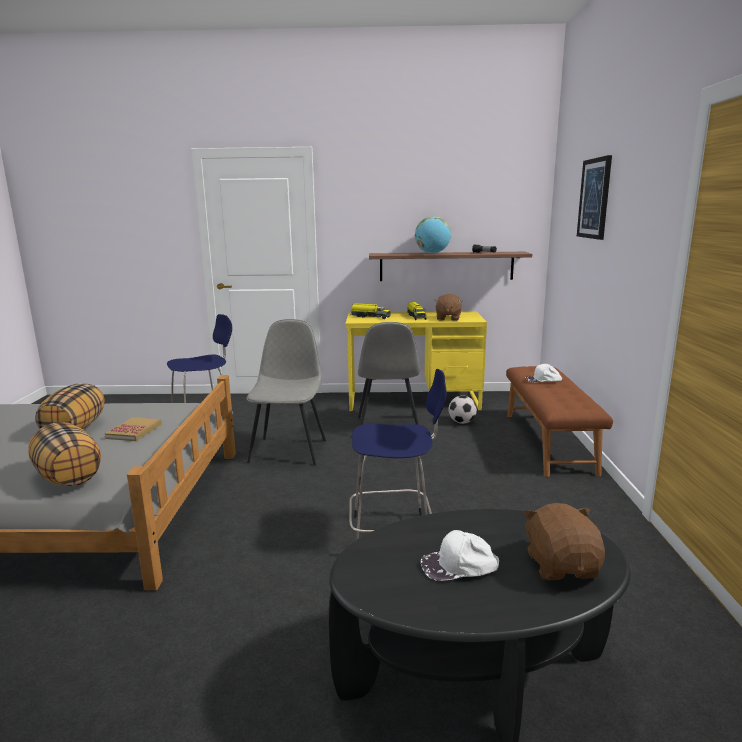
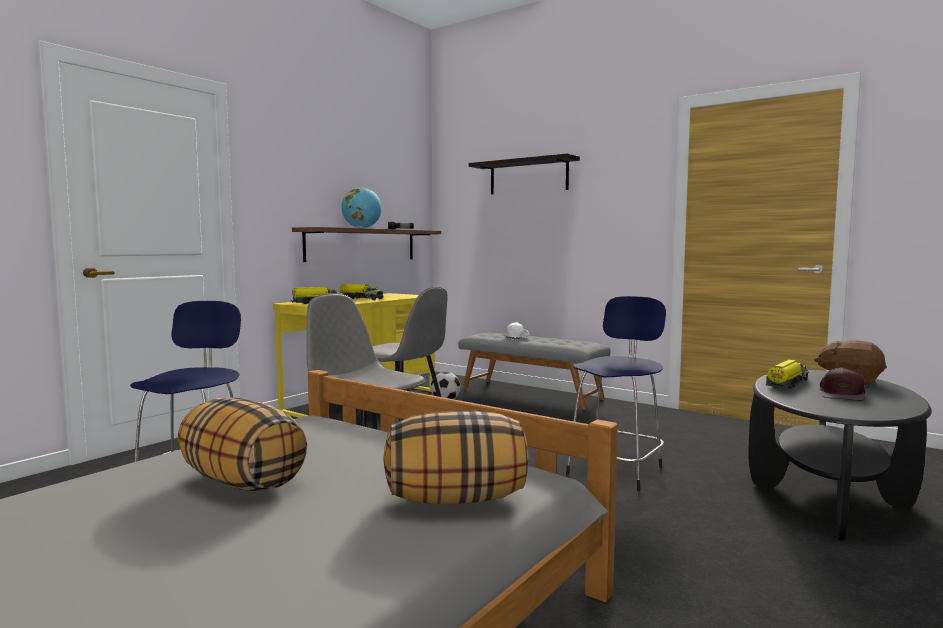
camera: 55 degrees left, 10 degrees down
book [105,417,162,441] -> none
white cap [421,530,499,581] -> brown cap [820,367,865,401]
brown plush toy [434,294,462,321] -> none
brown bench [506,366,613,477] -> grey bench [458,333,611,410]
picture [577,155,612,240] -> shelf [468,153,580,194]
none -> toy truck [766,360,809,389]

